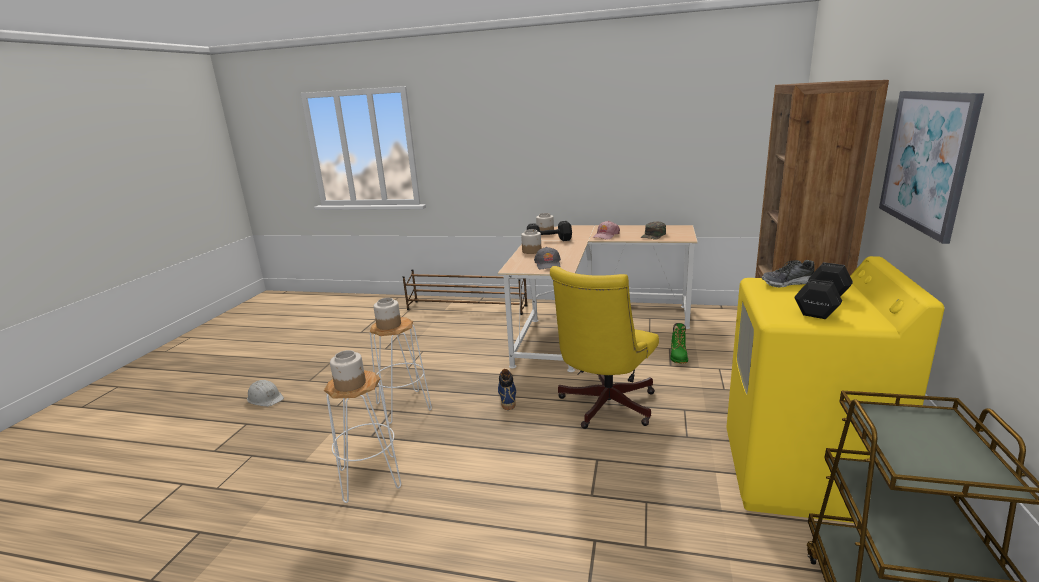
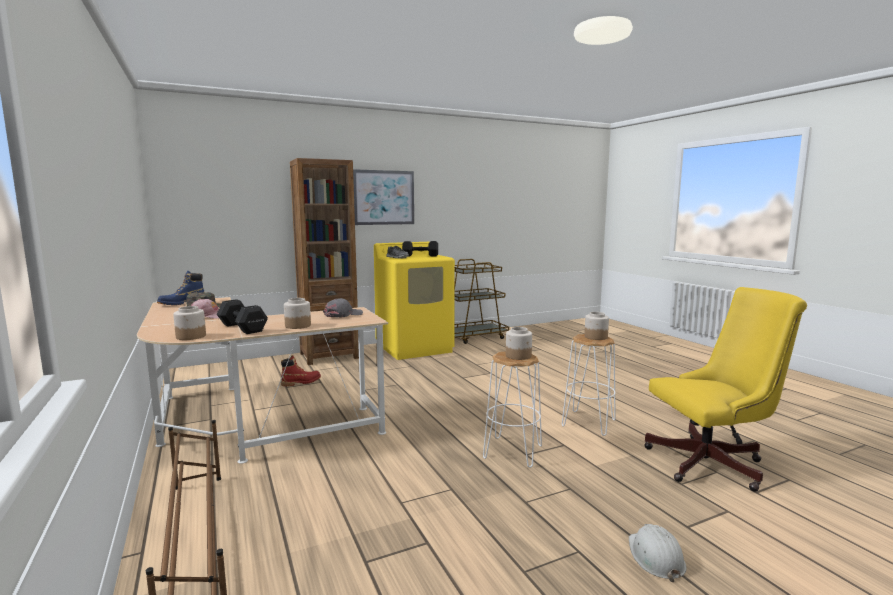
camera: 130 degrees left, 10 degrees down
blue boot [498,369,516,410] -> blue boot moved to [157,270,204,305]
yellow office chair [550,266,659,429] -> yellow office chair moved to [644,287,807,492]
green boot [670,323,688,364] -> red boot [281,355,321,386]

